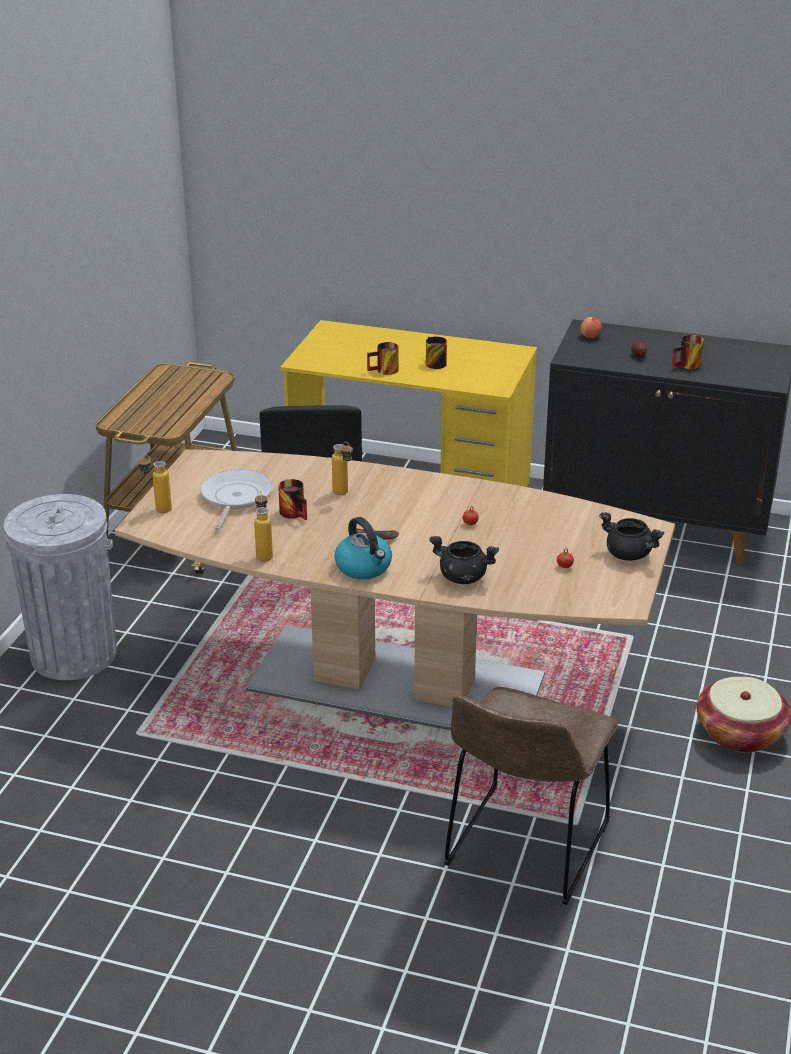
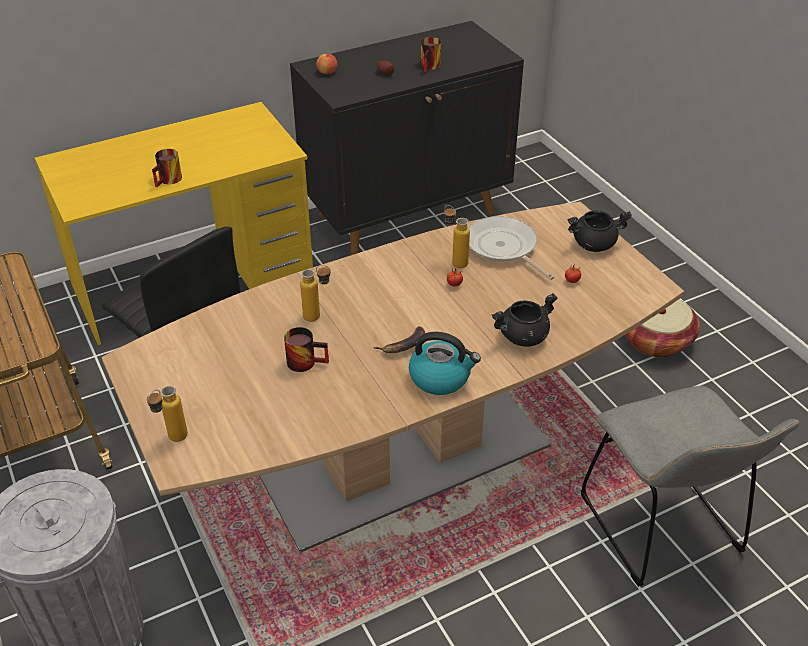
camera: 45 degrees left, 10 degrees up
frying pan [200,469,273,530] -> frying pan moved to [468,216,554,280]
bottle [254,491,273,562] -> bottle moved to [444,205,470,268]
mug [426,337,447,369] -> none
brown chair [444,687,618,905] -> grey chair [581,386,799,587]

